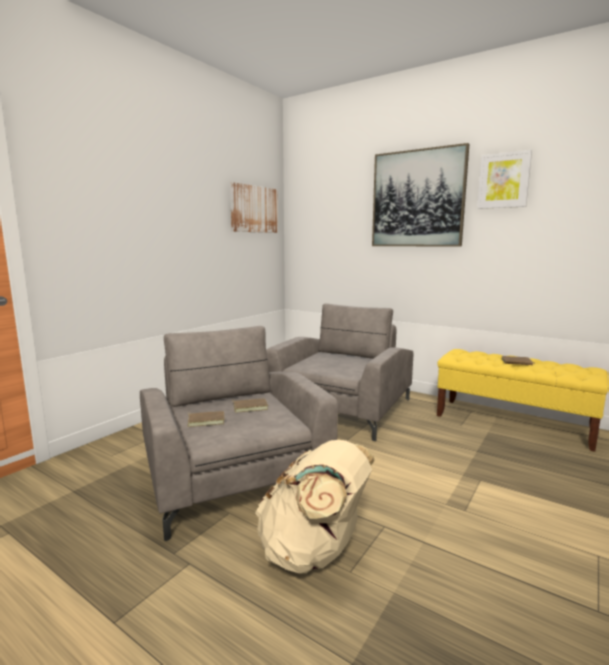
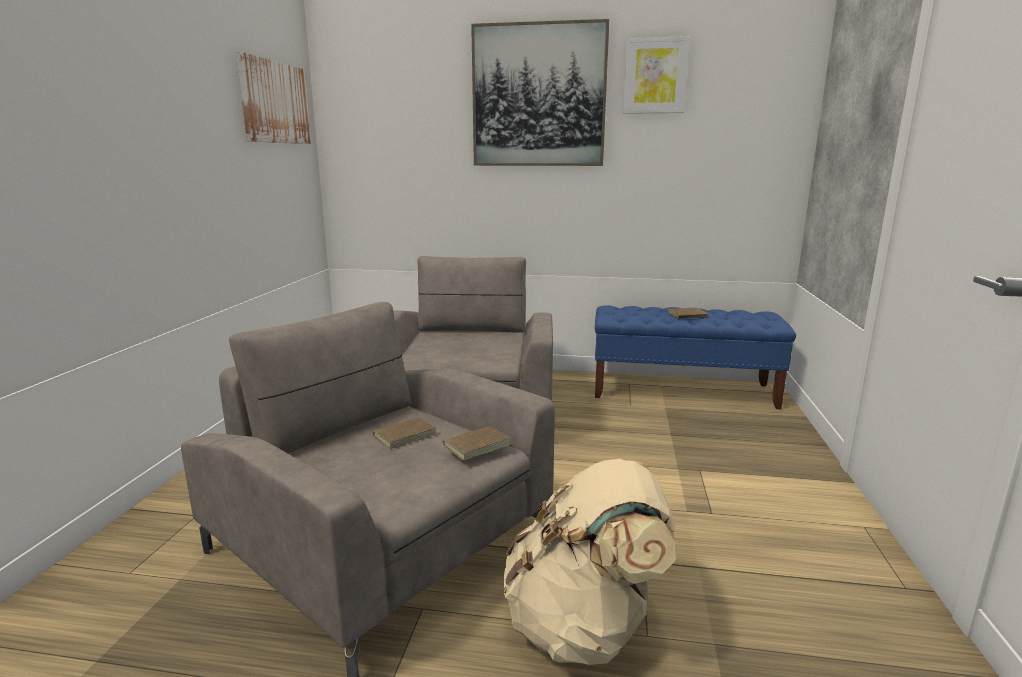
camera: 25 degrees left, 5 degrees up
brown book [187,411,225,427] -> brown book moved to [439,426,510,460]
yellow bench [437,349,609,452] -> blue bench [595,305,796,409]

